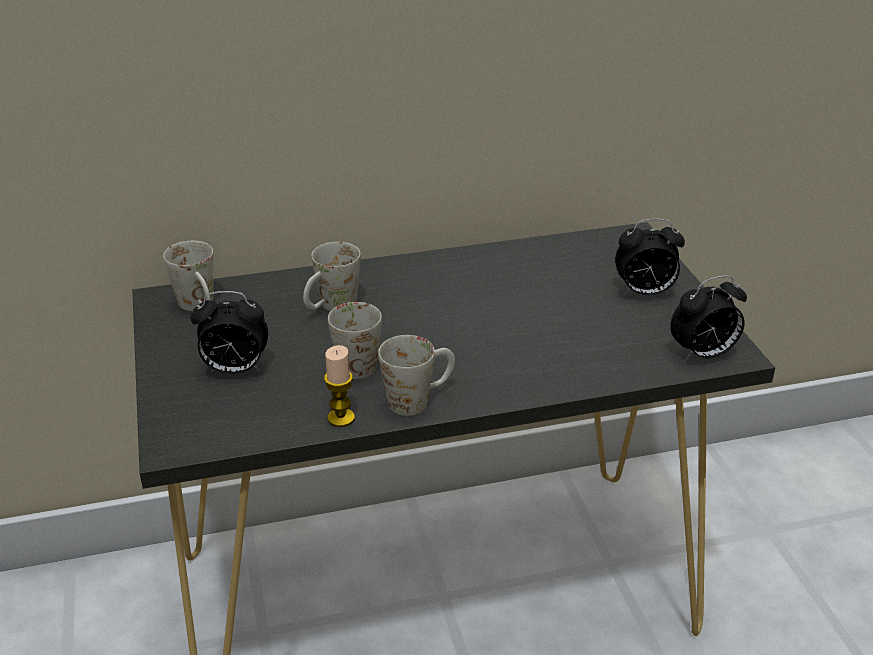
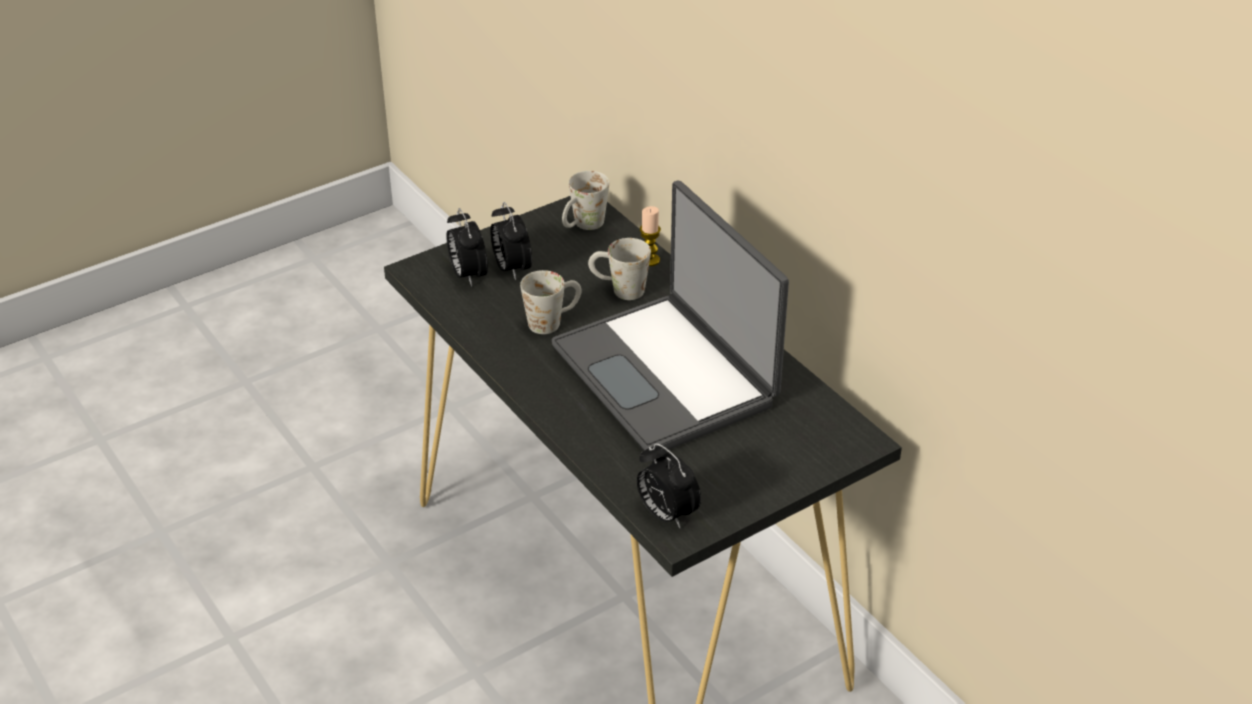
camera: 70 degrees right, 5 degrees up
candle [324,345,355,427] -> candle moved to [640,206,661,266]
white mug [378,335,455,416] -> none
alarm clock [615,219,685,295] -> alarm clock moved to [446,208,488,287]
none -> laptop [552,180,789,451]

